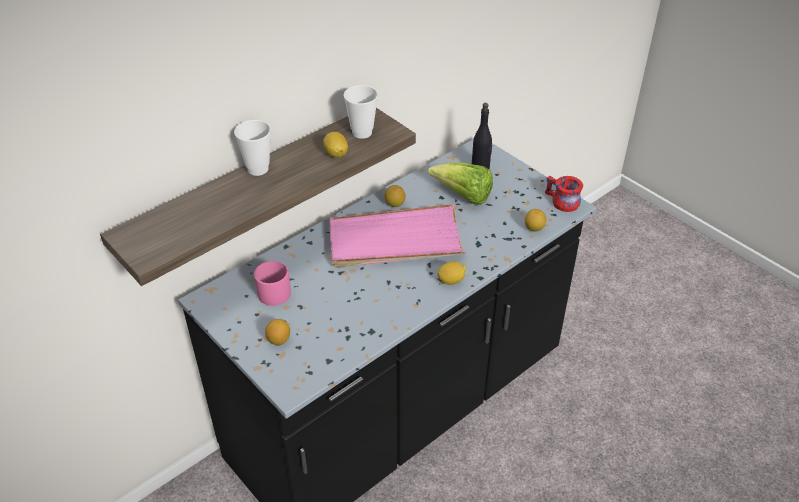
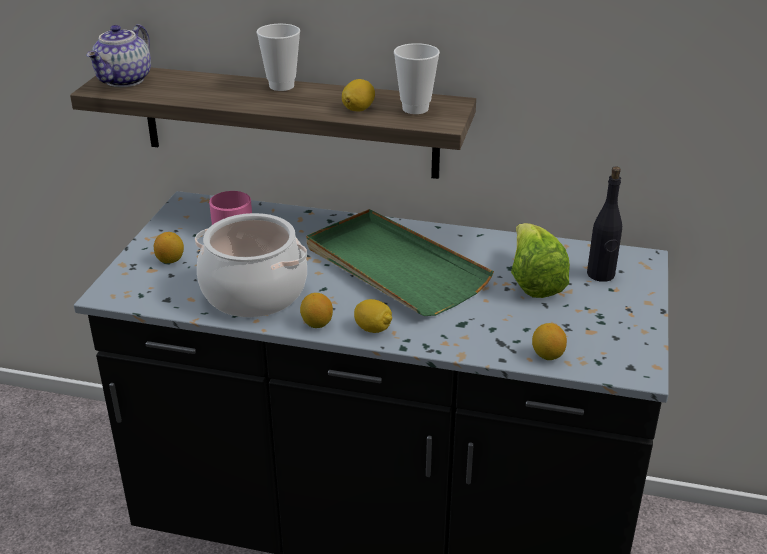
camera: 55 degrees right, 10 degrees down
pink tray [329,204,466,268] -> green tray [306,209,494,316]
lemon [384,185,405,207] -> lemon moved to [300,293,333,328]
red mug [545,176,583,212] -> none
none -> teapot [86,24,151,87]
none -> cooking pot [195,213,307,317]

